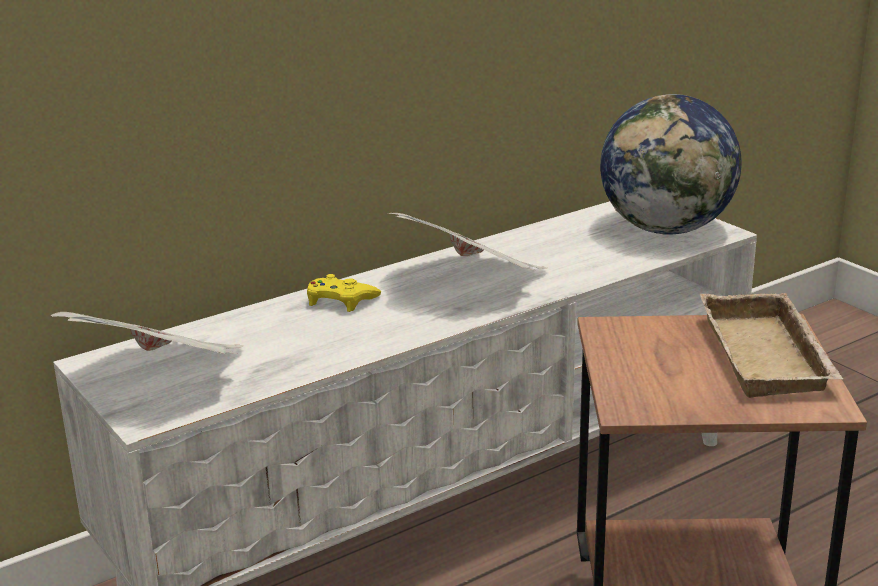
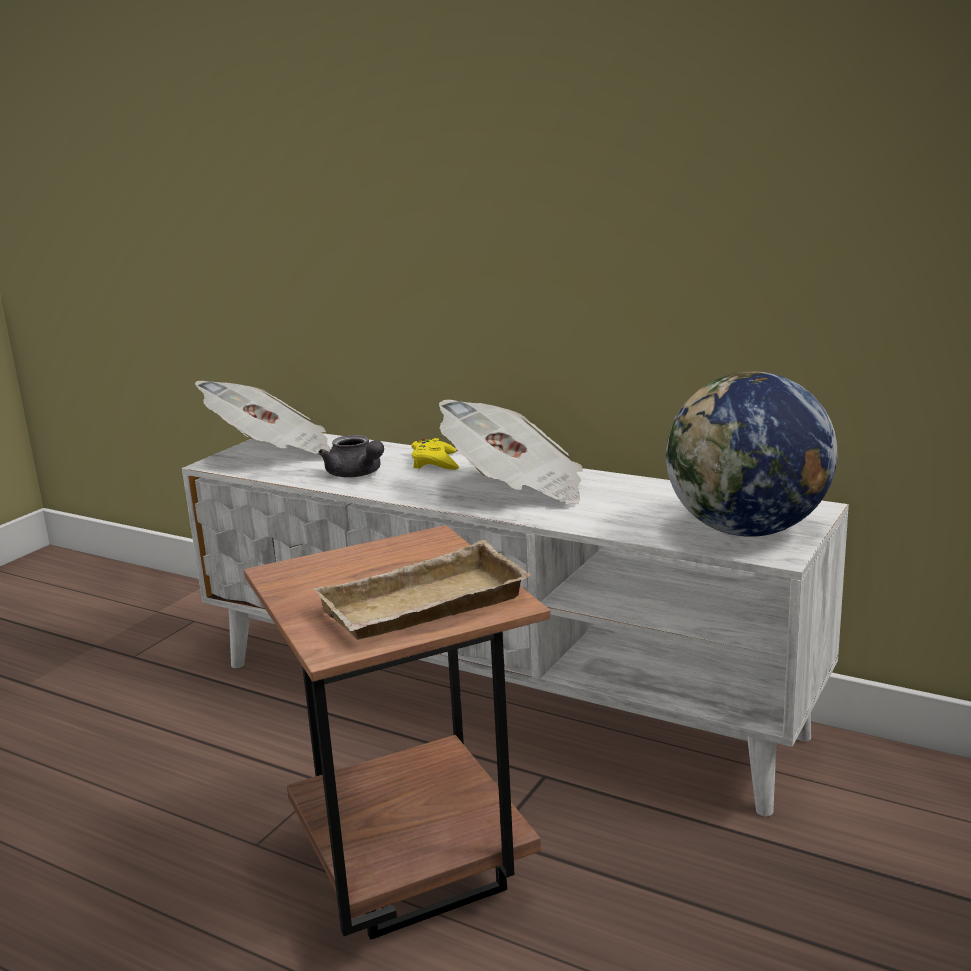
camera: 65 degrees right, 5 degrees down
none -> grey teapot [318,435,384,478]

